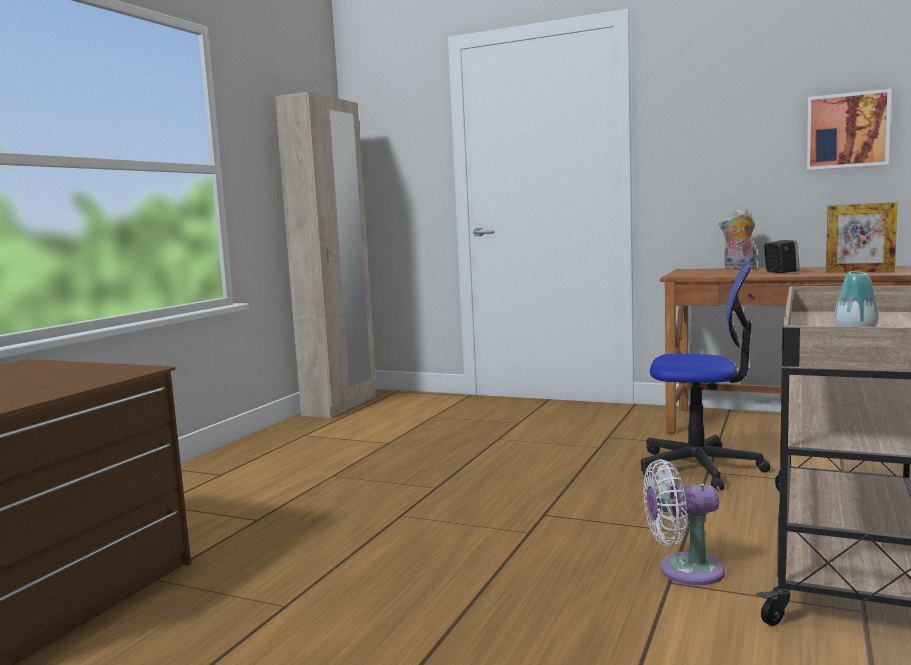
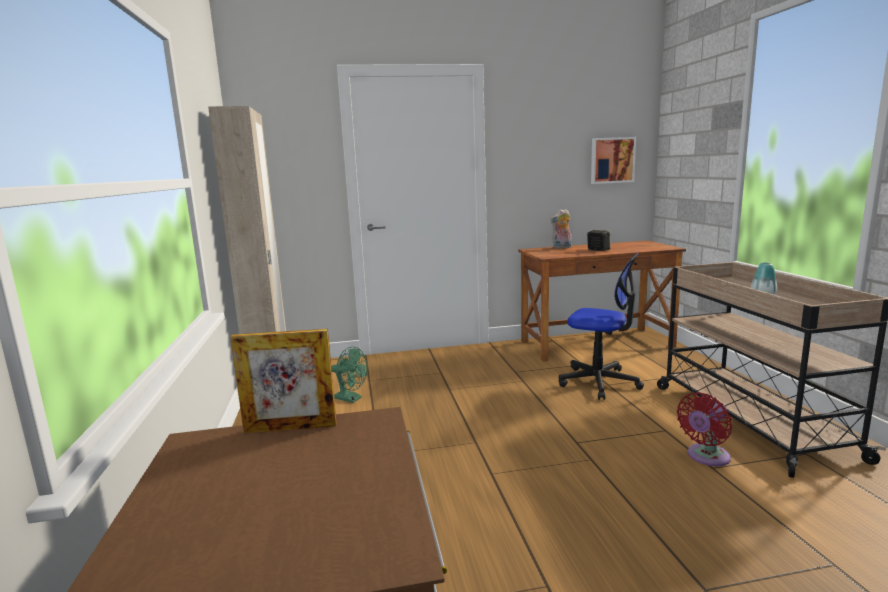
camera: 35 degrees left, 5 degrees up
office chair [641,263,770,490] -> office chair turned 45 degrees clockwise [559,253,644,400]
white fan [643,459,725,585] -> red fan [677,392,732,466]
picture frame [826,202,898,273] -> picture frame moved to [230,329,337,433]
none -> green fan [331,347,368,403]

